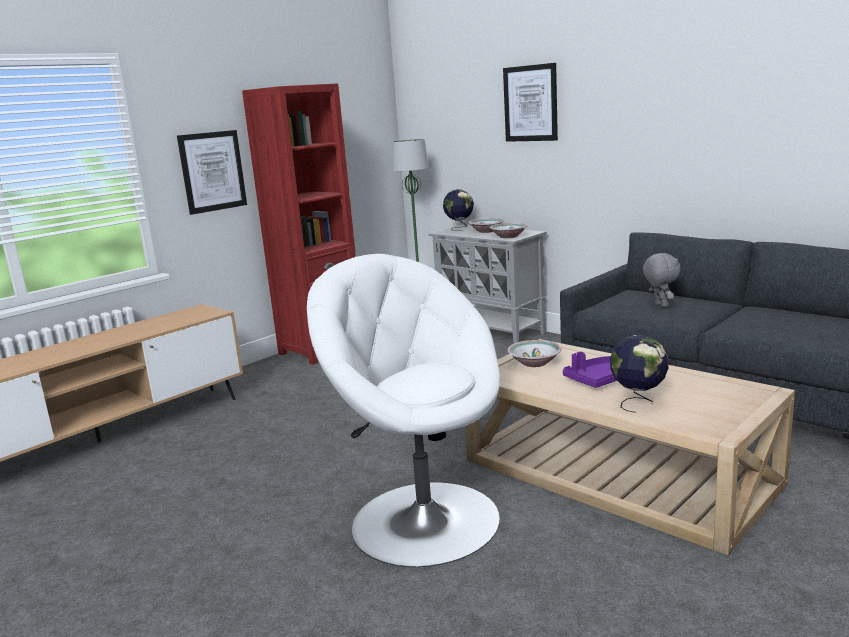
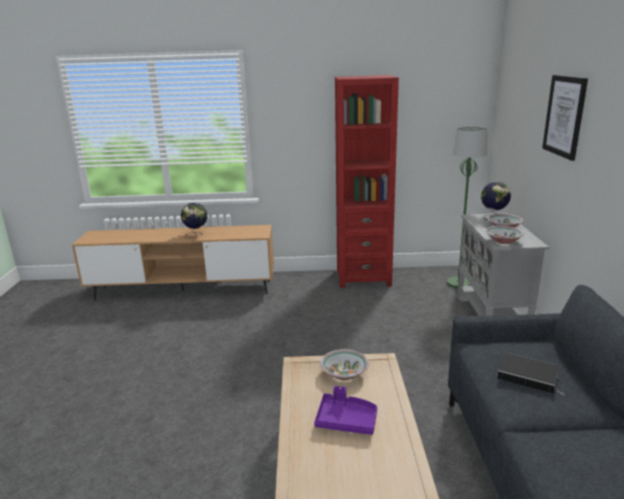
camera: 45 degrees right, 5 degrees up
picture [177,130,247,215] -> none
white armchair [307,254,500,567] -> none
globe [610,335,669,413] -> globe moved to [181,203,207,236]
grey plush toy [643,253,680,307] -> book [497,353,566,396]

